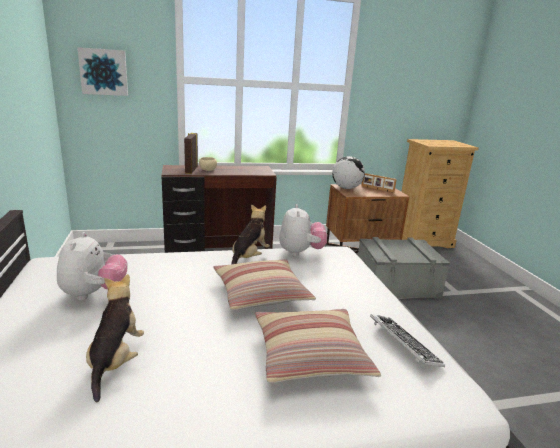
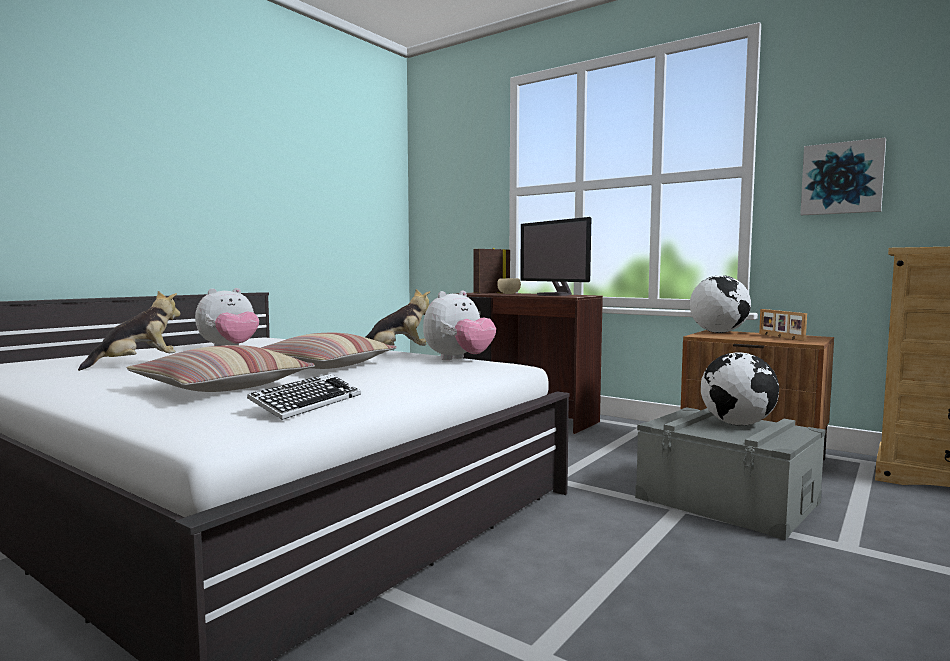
camera: 50 degrees right, 15 degrees down
picture [77,47,128,96] -> picture moved to [800,137,886,215]
none -> monitor [520,217,591,296]
none -> globe [701,352,779,425]

